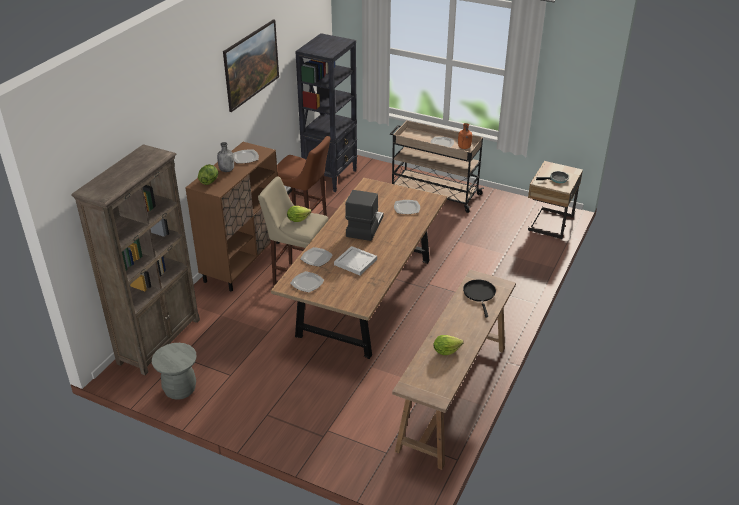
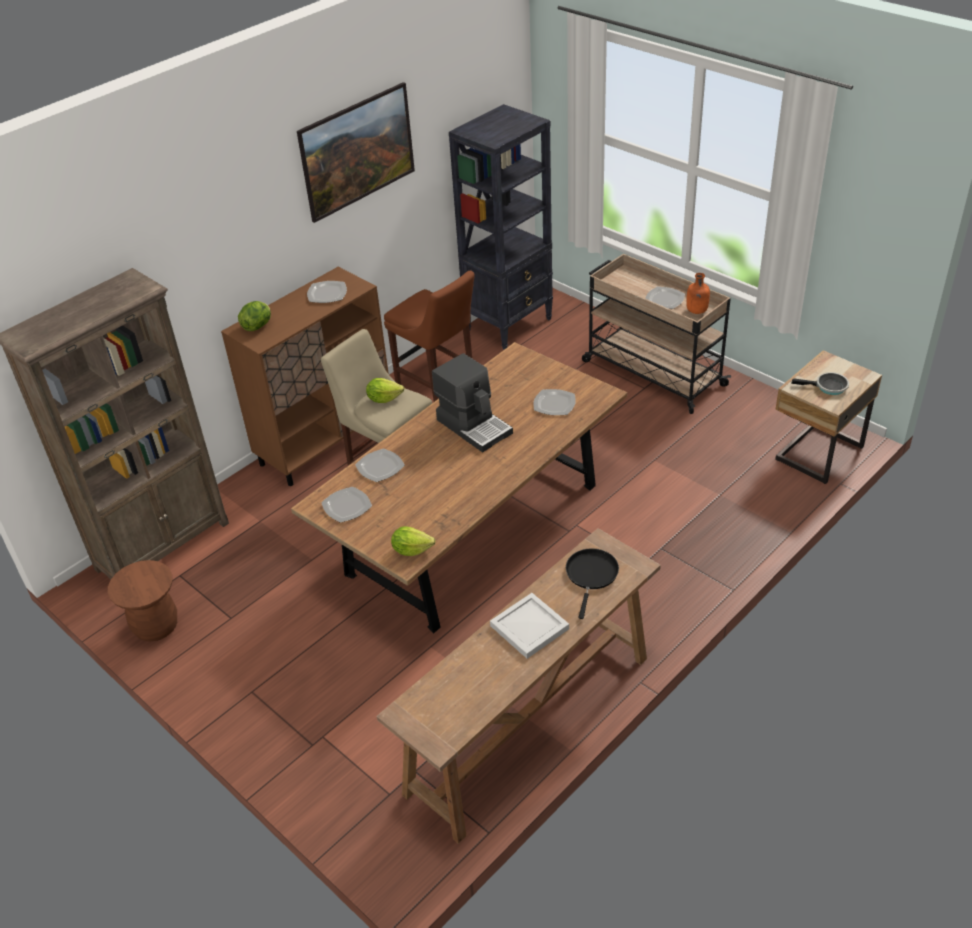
camera: 20 degrees right, 5 degrees up
grey stool [152,343,197,400] -> brown stool [108,560,177,641]
grey bottle [217,142,234,172] -> none
white tray [334,246,377,275] -> white tray moved to [490,593,569,659]
coffee machine [345,190,384,241] -> coffee machine turned 105 degrees clockwise [432,353,513,452]
lettuce [433,335,464,355] -> lettuce moved to [391,526,436,556]

